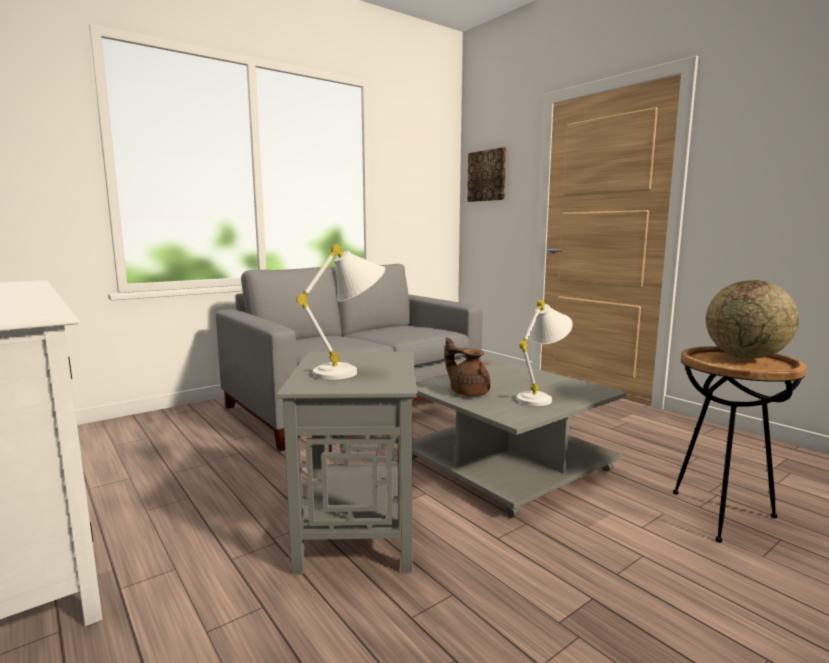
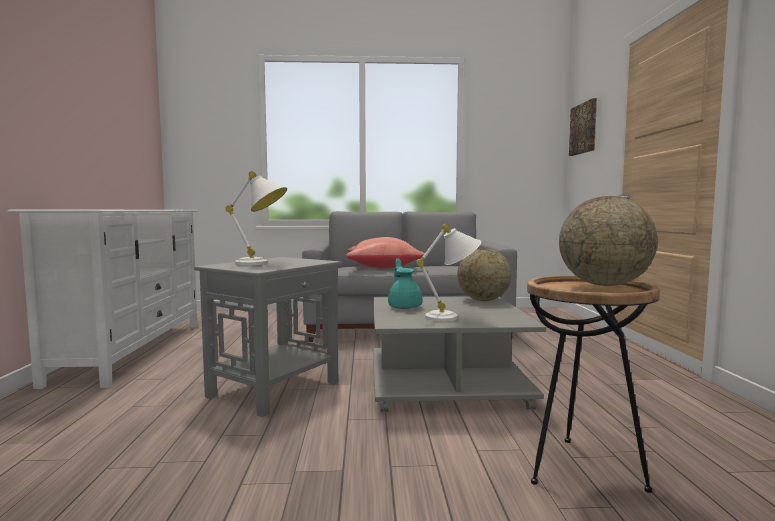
camera: 35 degrees right, 5 degrees down
brown teapot [445,337,491,396] -> turquoise teapot [388,258,423,309]
none -> red pillow [346,237,425,268]
none -> globe [457,248,511,301]

